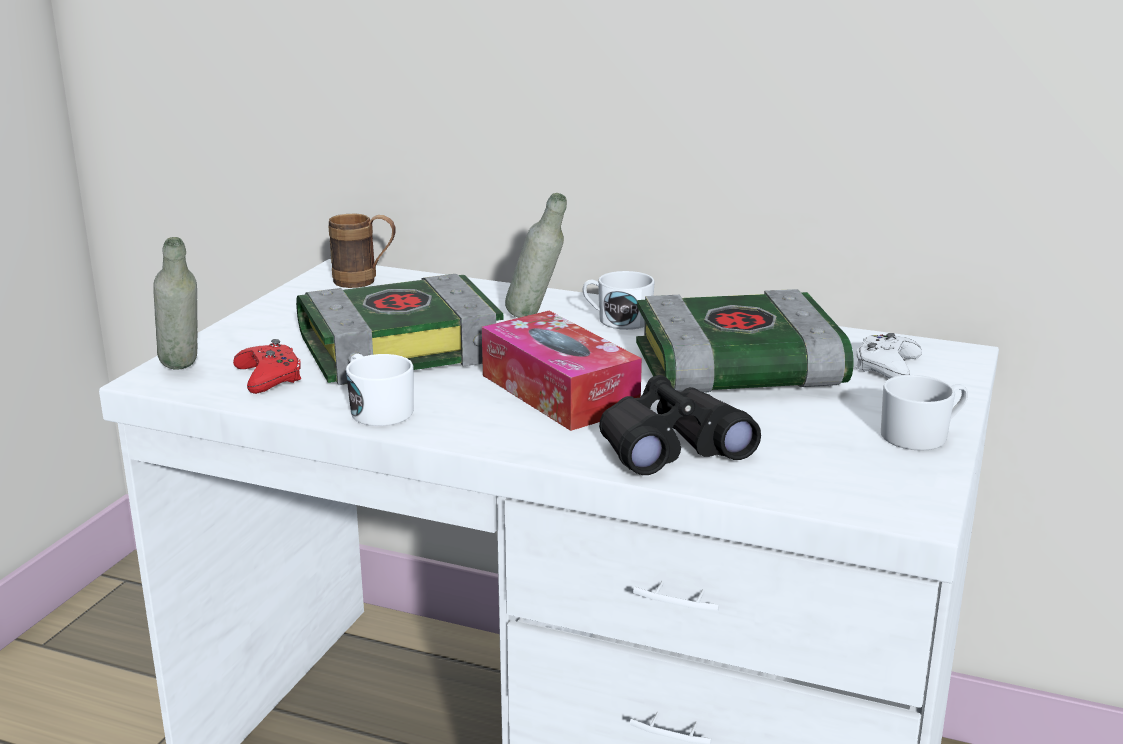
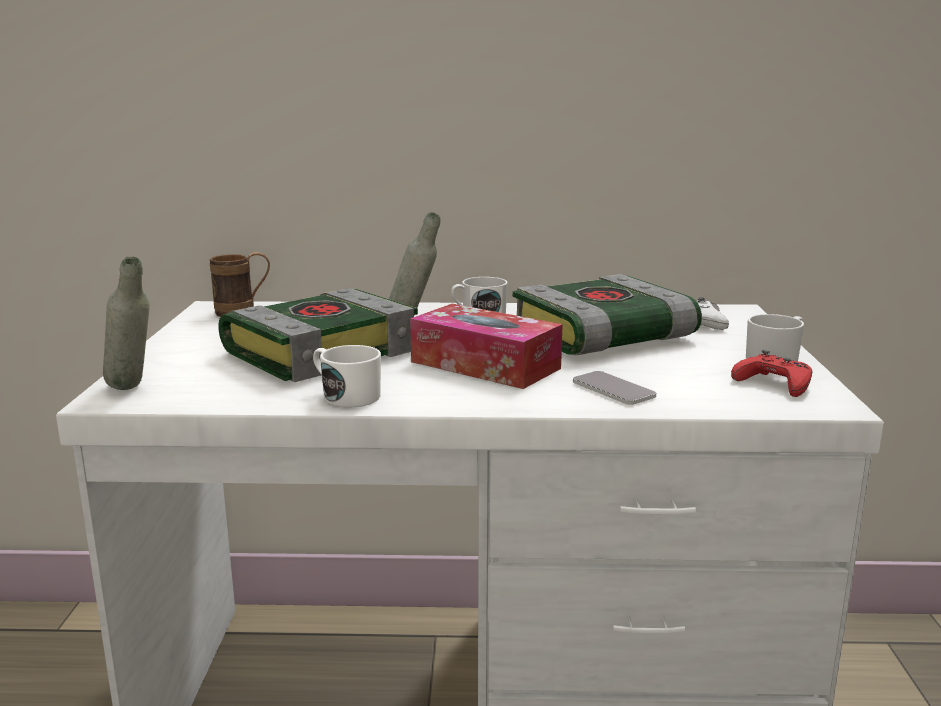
camera: 20 degrees left, 5 degrees down
red game controller [233,339,301,394] -> red game controller moved to [731,350,812,397]
black binoculars [599,375,761,475] -> phone [573,371,656,405]

